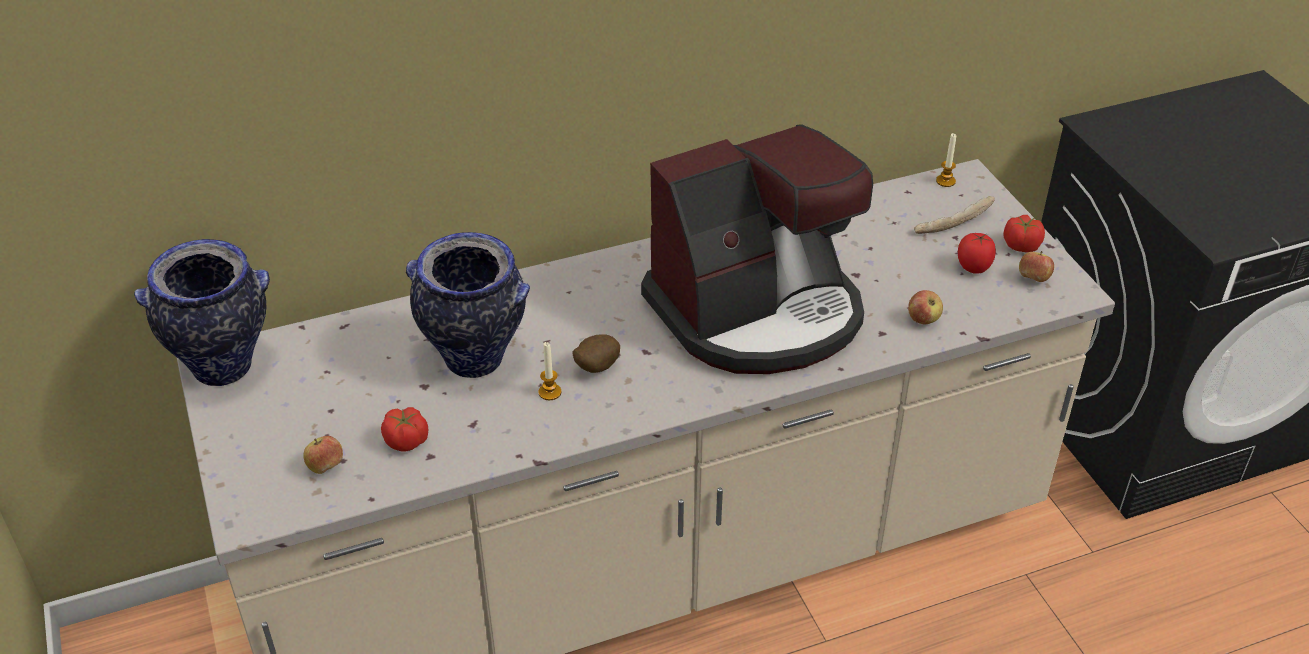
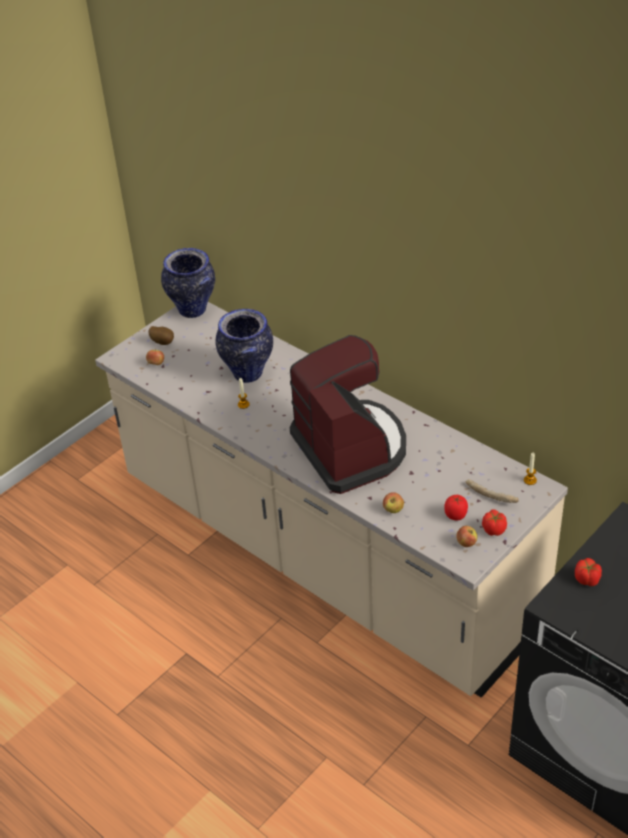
camera: 65 degrees right, 0 degrees up
tomato [381,407,428,451] -> tomato moved to [575,558,602,586]
potato [573,334,620,373] -> potato moved to [148,326,174,345]
coffee machine [641,124,873,374] -> coffee machine turned 150 degrees counterclockwise [290,335,406,494]

